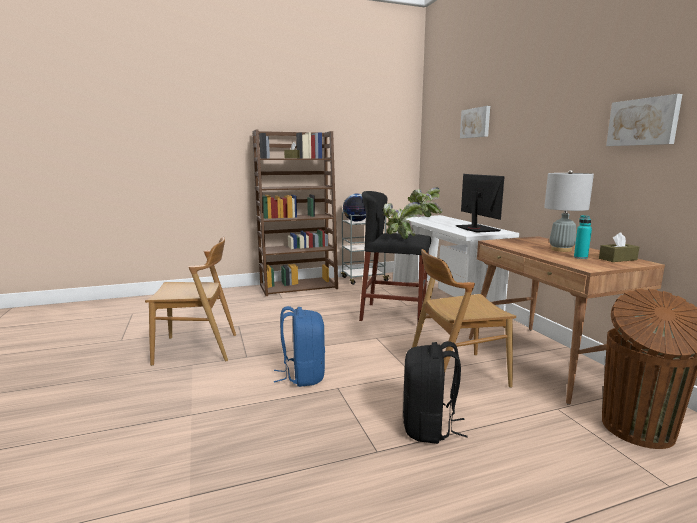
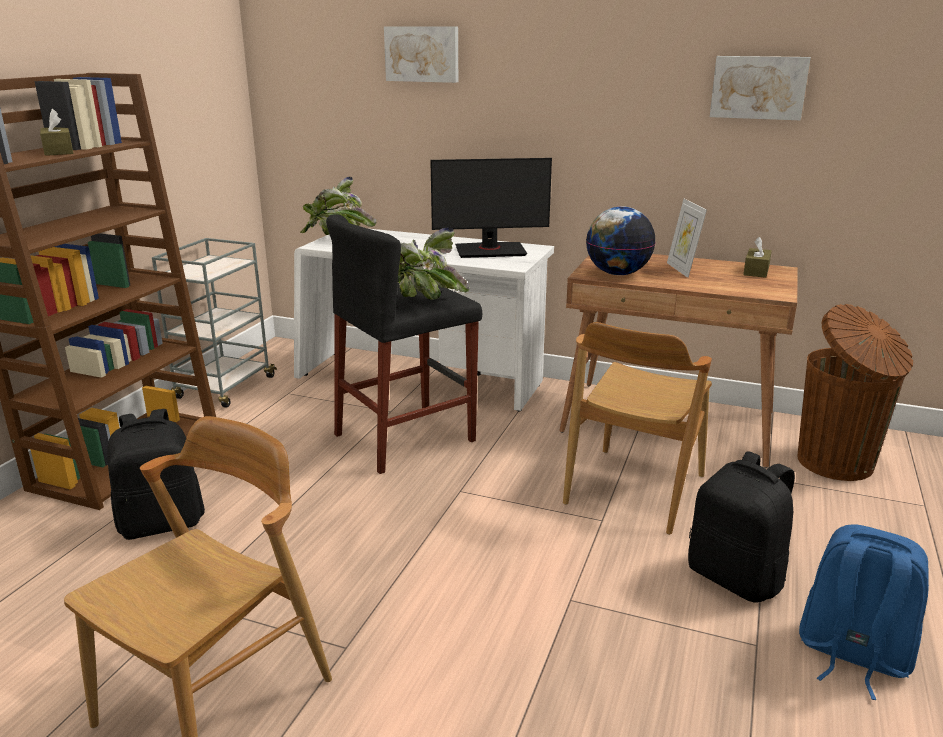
camera: 50 degrees left, 10 degrees up
blue backpack [274,306,325,387] -> blue backpack moved to [799,524,929,700]
globe [343,194,366,221] -> globe moved to [586,206,656,275]
monitor [456,174,505,233] -> monitor turned 150 degrees clockwise [430,158,552,258]
grey table lamp [544,170,594,252] -> picture frame [667,199,707,278]
turquoise bottle [574,215,592,259] -> none
none -> black backpack [107,409,205,540]

